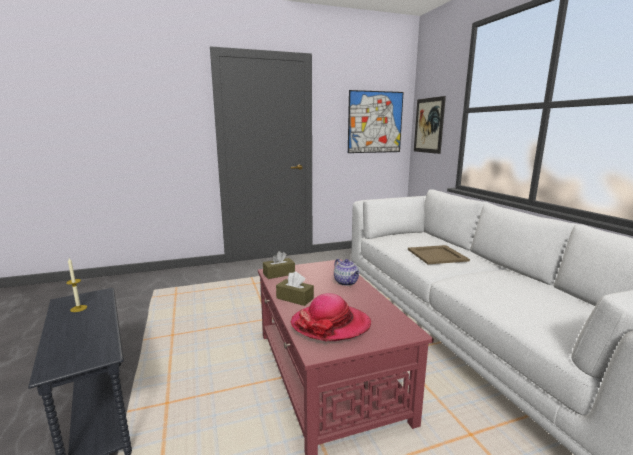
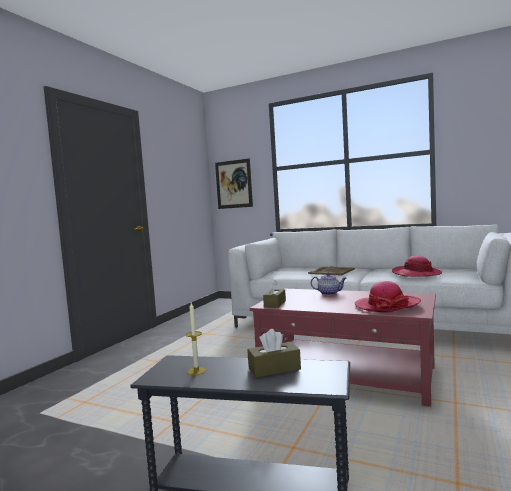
camera: 45 degrees left, 10 degrees down
brown tissue box [276,271,314,306] -> brown tissue box moved to [247,329,301,378]
picture [348,90,404,153] -> none
none -> hat [392,256,442,277]

